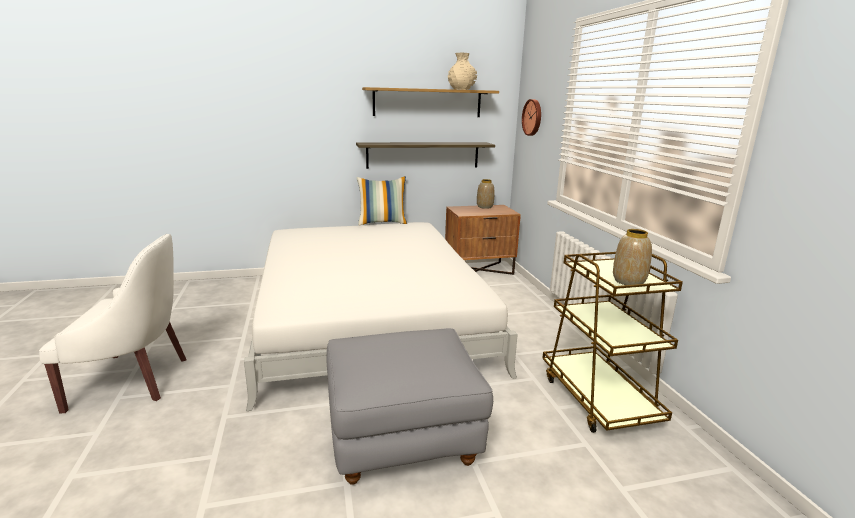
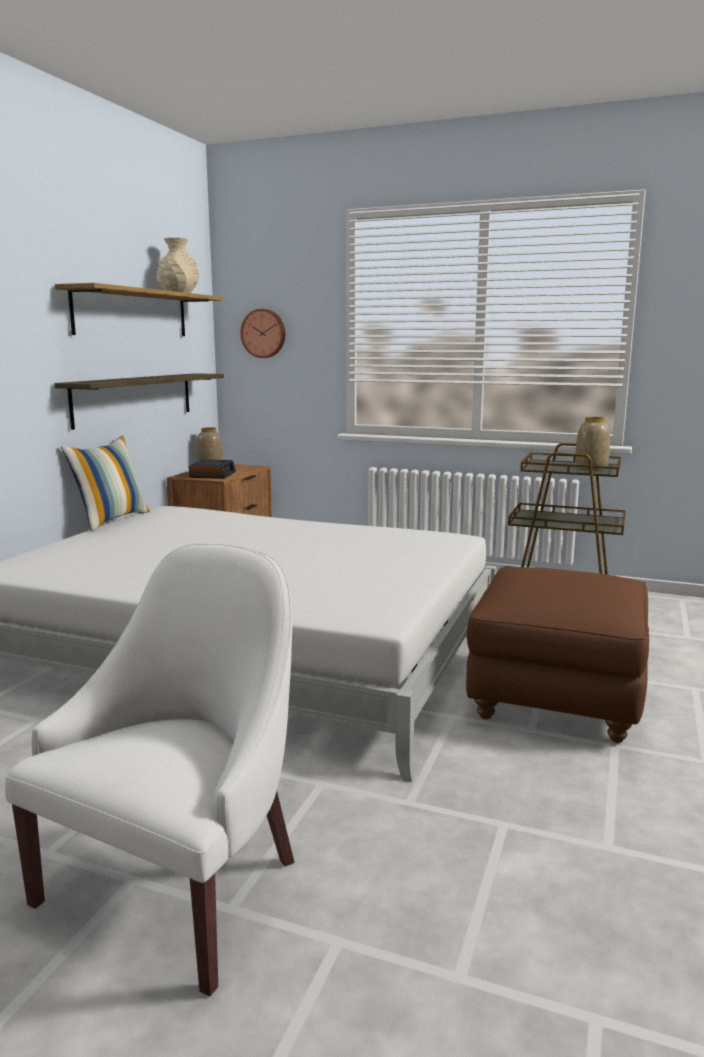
camera: 55 degrees left, 5 degrees down
grey ottoman [326,328,493,485] -> brown ottoman [466,566,649,743]
none -> alarm clock [189,460,236,479]

